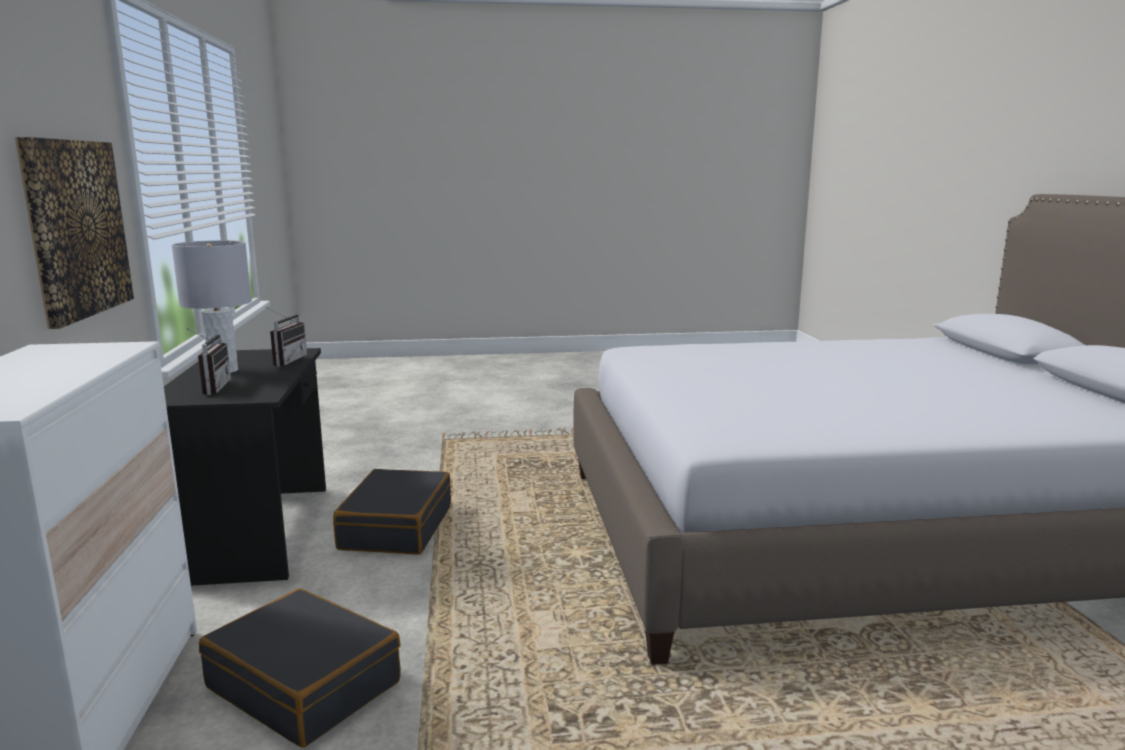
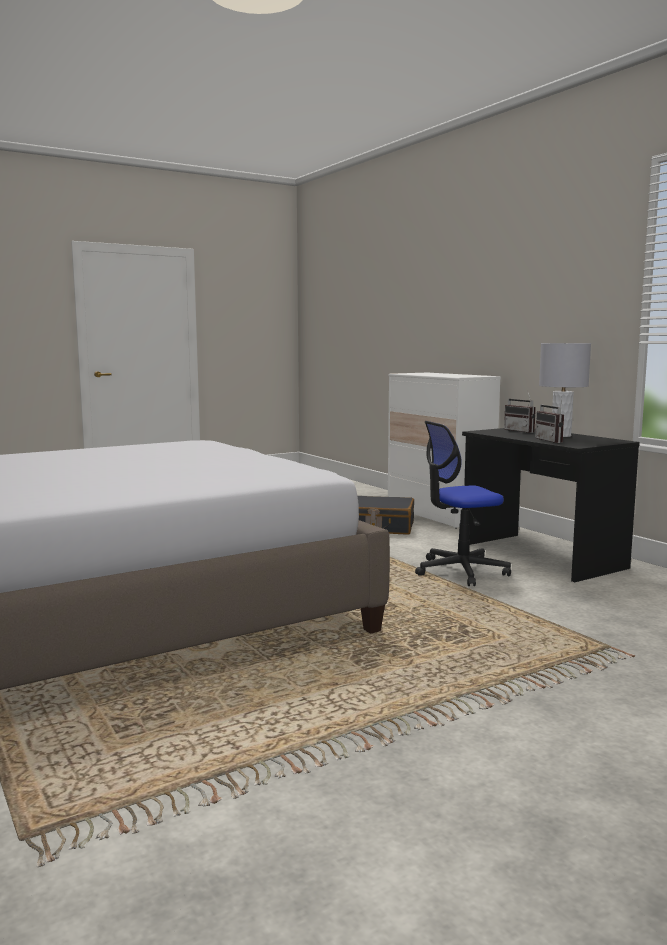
camera: 155 degrees right, 5 degrees down
picture [15,137,134,329] -> none
black suitcase [333,469,451,555] -> office chair [415,421,511,586]

